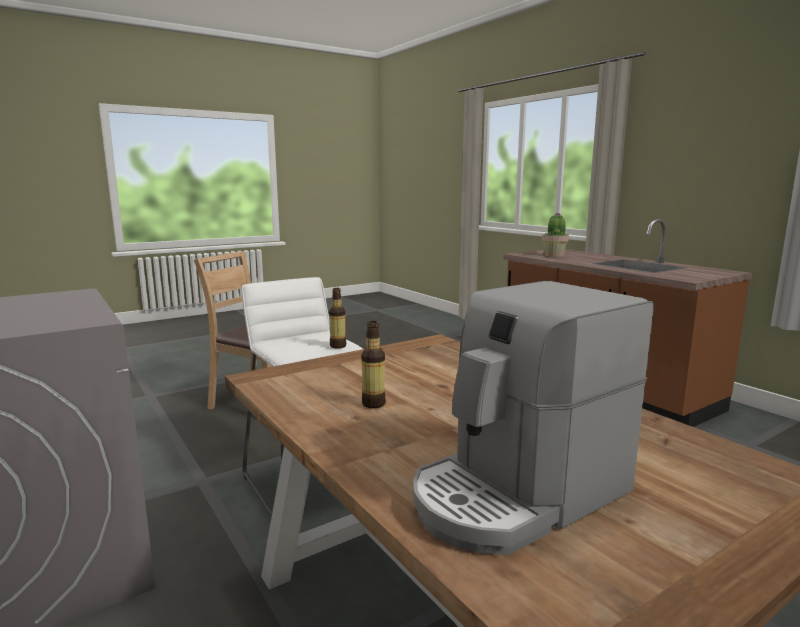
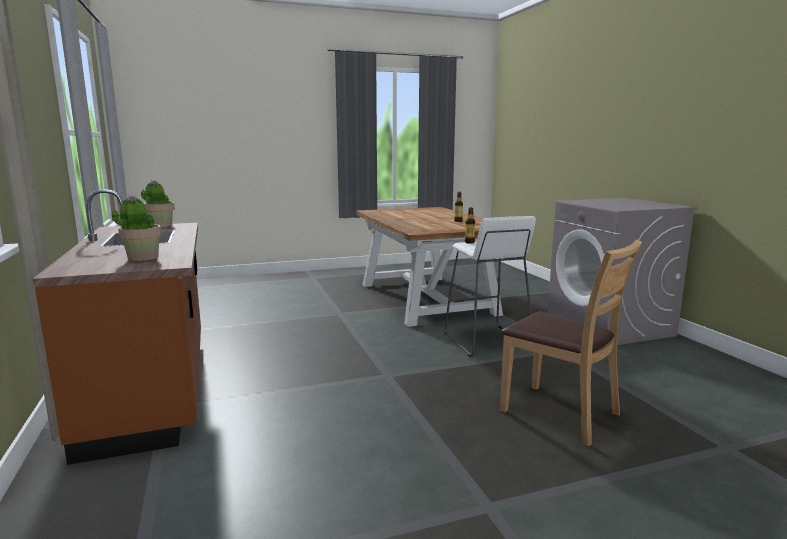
camera: 165 degrees left, 0 degrees up
coffee machine [413,281,654,555] -> none
none -> potted plant [141,180,175,227]

